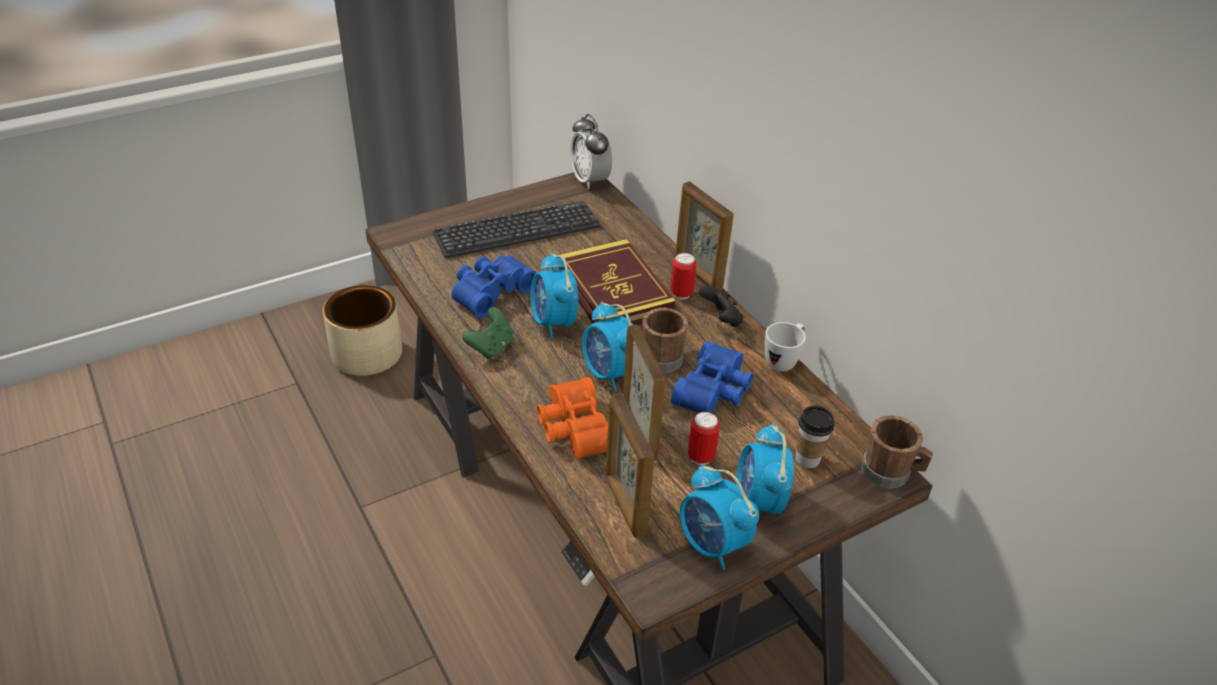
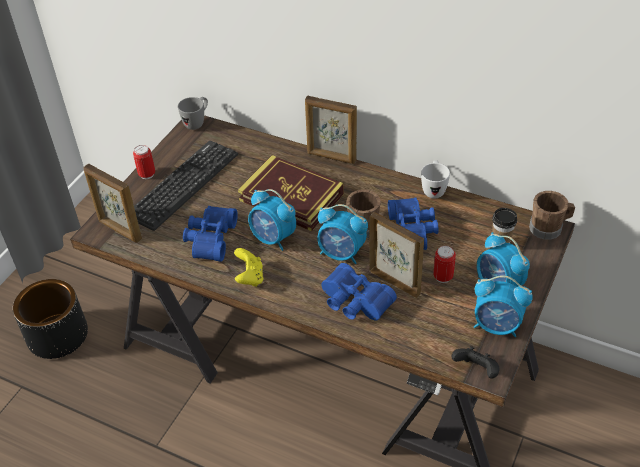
camera: 30 degrees left, 5 degrees up
beige planter [323,285,402,376] -> black planter [13,279,88,359]
green game controller [462,307,513,360] -> yellow game controller [234,248,263,287]
orange binoculars [537,377,608,459] -> blue binoculars [321,263,397,321]
alarm clock [570,114,612,190] -> grey mug [178,97,208,130]
picture frame [605,393,655,538] -> picture frame moved to [83,164,142,243]
can [670,253,697,300] -> can moved to [133,145,155,179]
black game controller [699,286,743,327] -> black game controller moved to [451,346,500,378]

